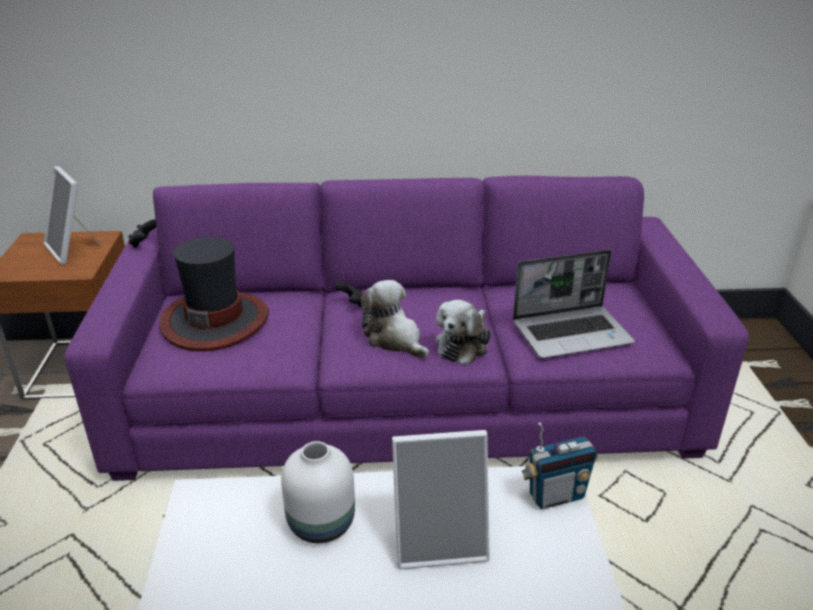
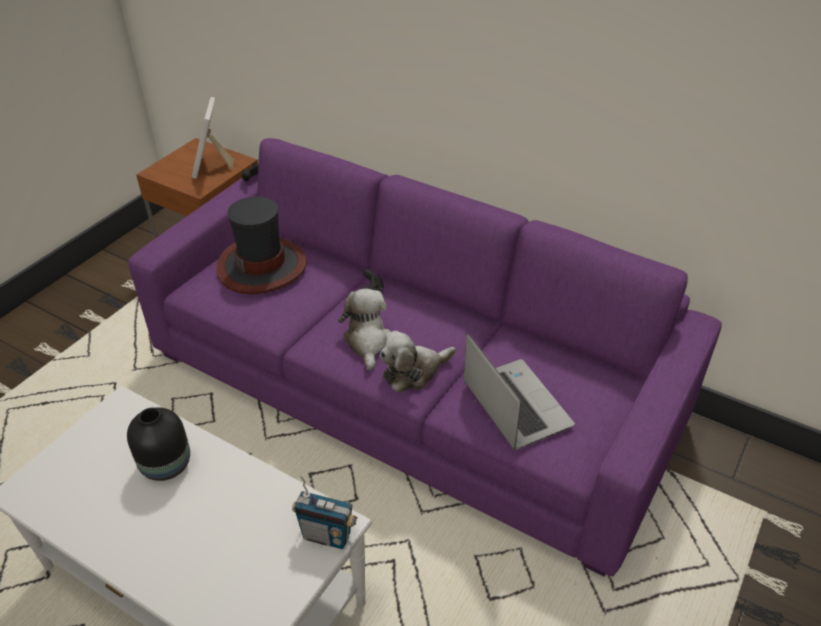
camera: 35 degrees right, 10 degrees up
white vase [281,441,355,543] -> black vase [127,407,190,481]
picture frame [392,430,490,569] -> none
laptop [513,250,635,358] -> laptop turned 135 degrees counterclockwise [464,333,575,450]

